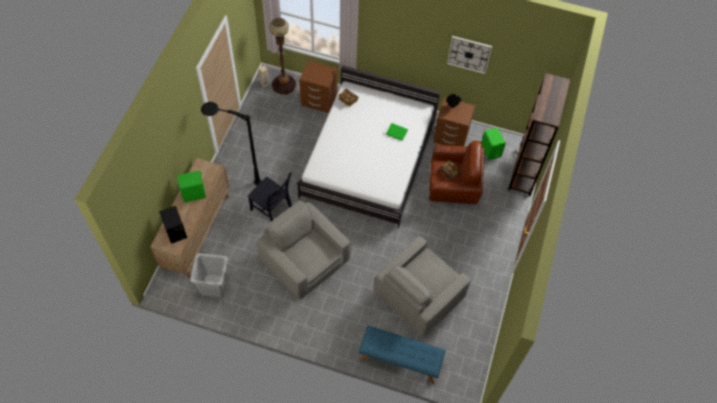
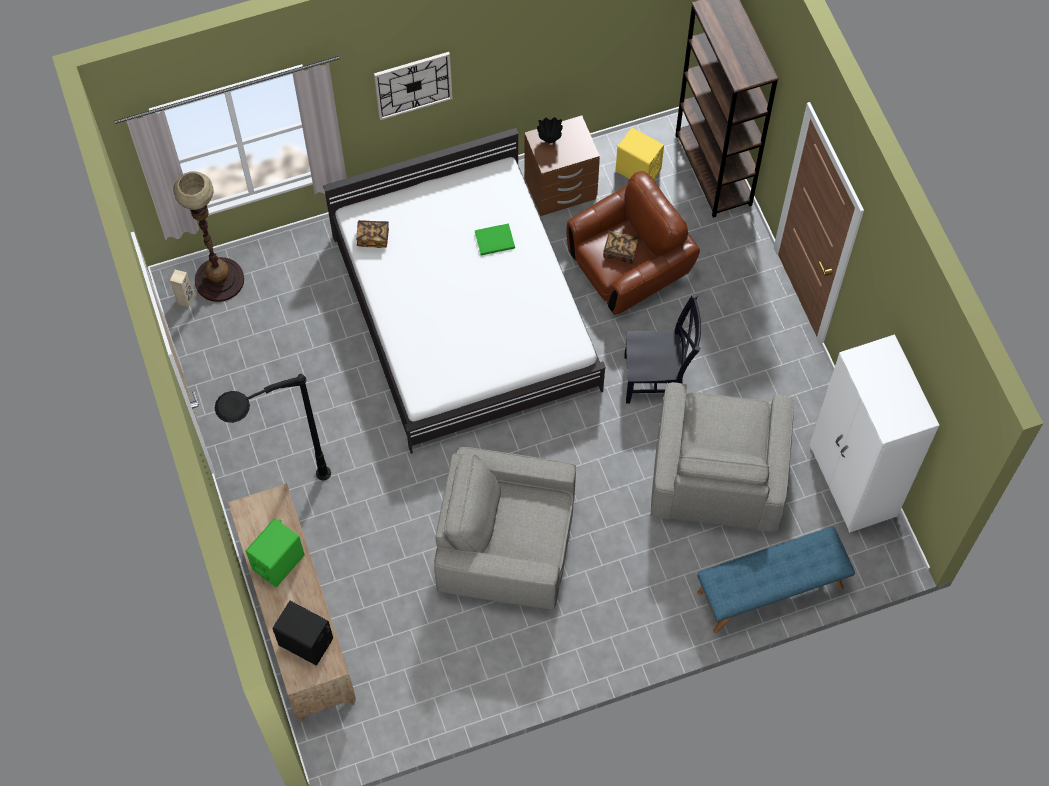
camera: 35 degrees left, 5 degrees up
grey laundry basket [190,253,228,297] -> none
black chair [247,172,292,221] -> black chair moved to [624,294,701,404]
brown nightstand [299,60,338,113] -> none
wall clock [447,36,492,74] -> wall clock moved to [374,52,453,120]
green speaker [481,128,506,160] -> yellow speaker [616,128,664,180]
none -> white wardrobe [810,334,939,533]

